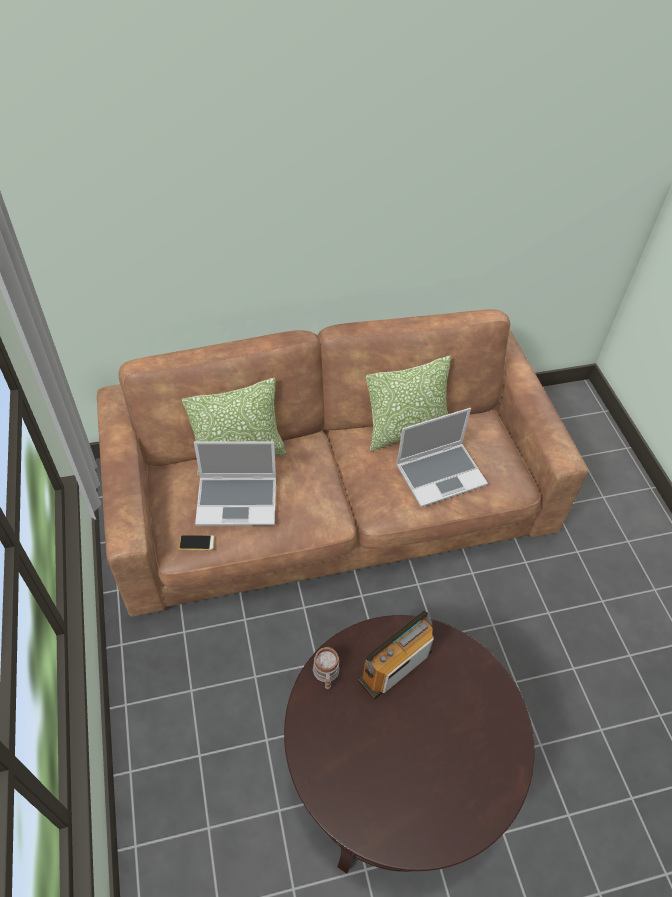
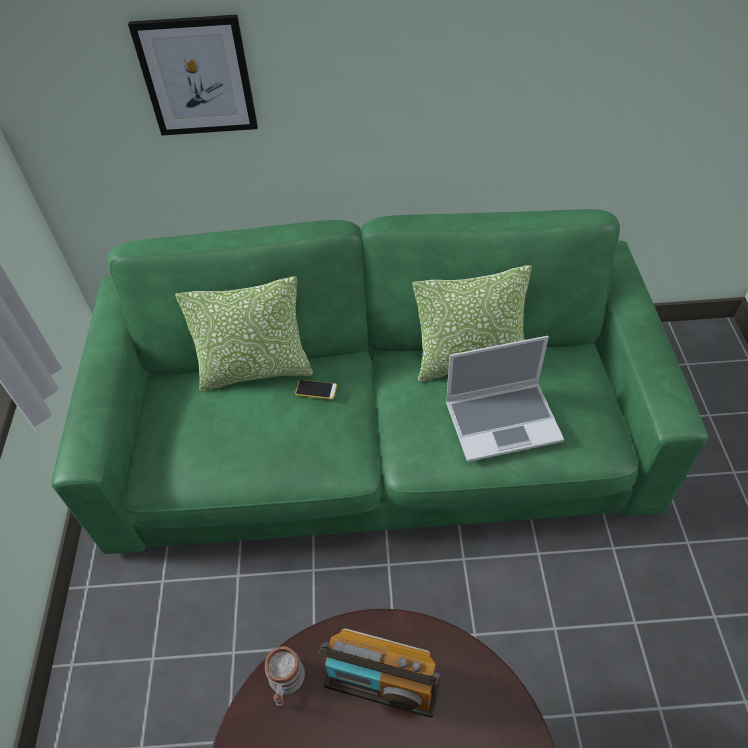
camera: 15 degrees right, 0 degrees up
brown sofa [97,309,588,617] -> green sofa [51,209,708,554]
phone [179,535,215,550] -> phone moved to [295,380,337,400]
laptop [194,441,276,526] -> none
radio [358,611,434,700] -> radio turned 135 degrees counterclockwise [319,628,440,718]
none -> picture [128,14,258,136]

